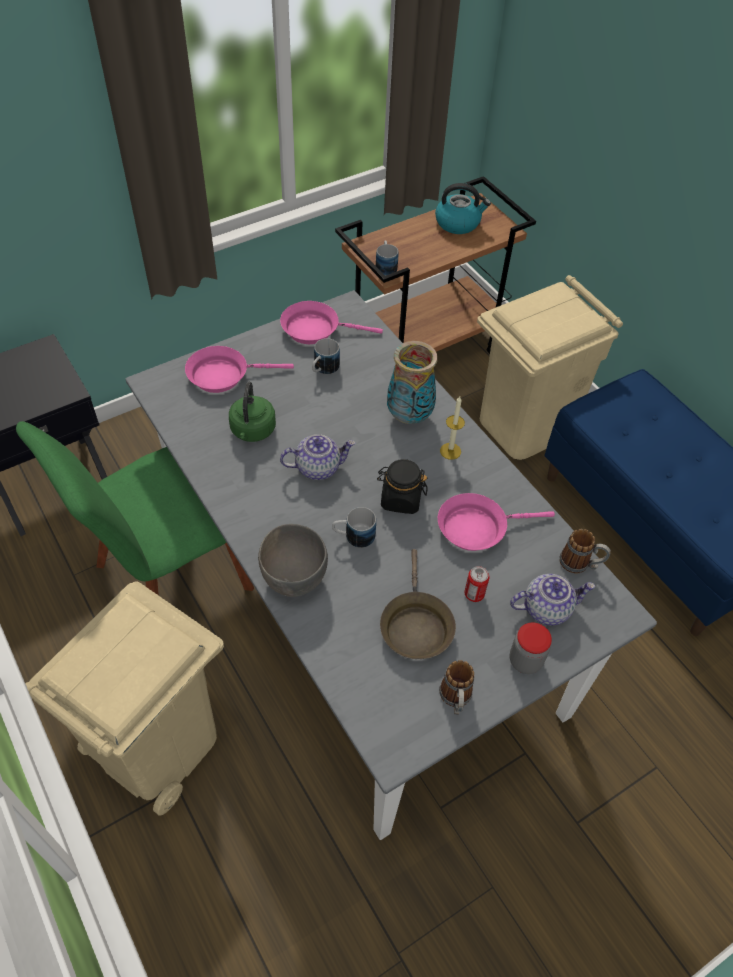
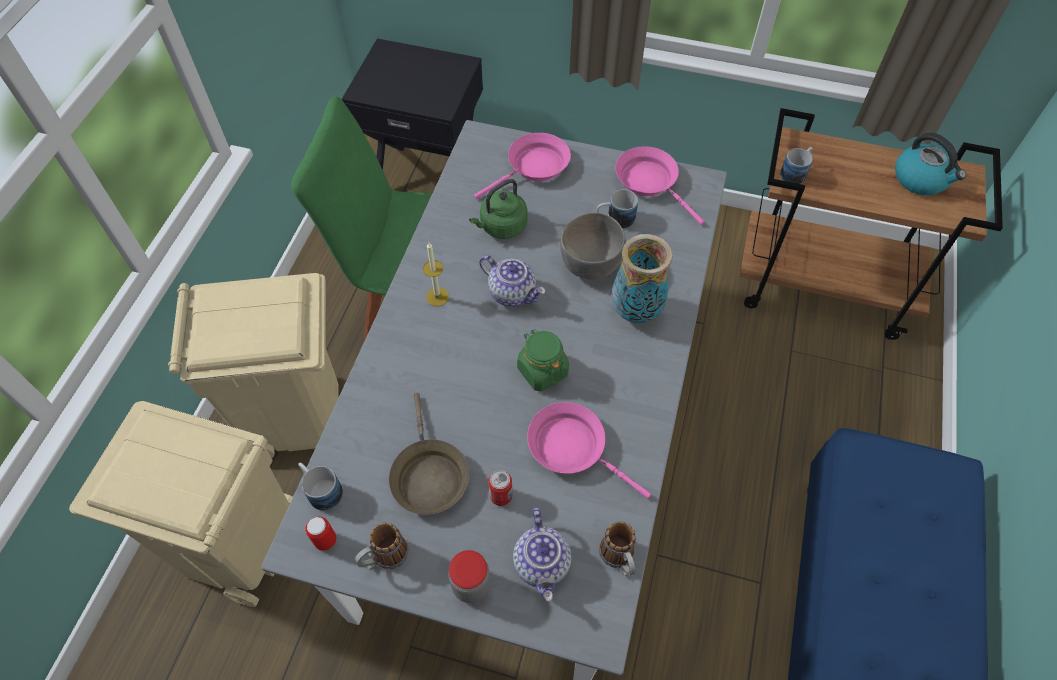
camera: 50 degrees right, 5 degrees up
pink frying pan [185,346,294,393] -> pink frying pan turned 105 degrees clockwise [474,133,571,199]
grey bowl [258,524,328,597] -> grey bowl moved to [560,212,626,280]
mug [332,507,376,548] -> mug moved to [298,463,343,511]
black jar [377,459,428,514] -> green jar [517,329,569,392]
brown frying pan [380,549,456,659] -> brown frying pan turned 60 degrees counterclockwise [389,393,469,515]
candle [440,396,465,460] -> candle moved to [423,243,449,306]
beige trash can [477,275,623,460] -> beige trash can moved to [69,401,293,607]
teapot [510,574,595,625] -> teapot turned 45 degrees clockwise [513,508,571,601]
none -> can [305,516,336,551]

